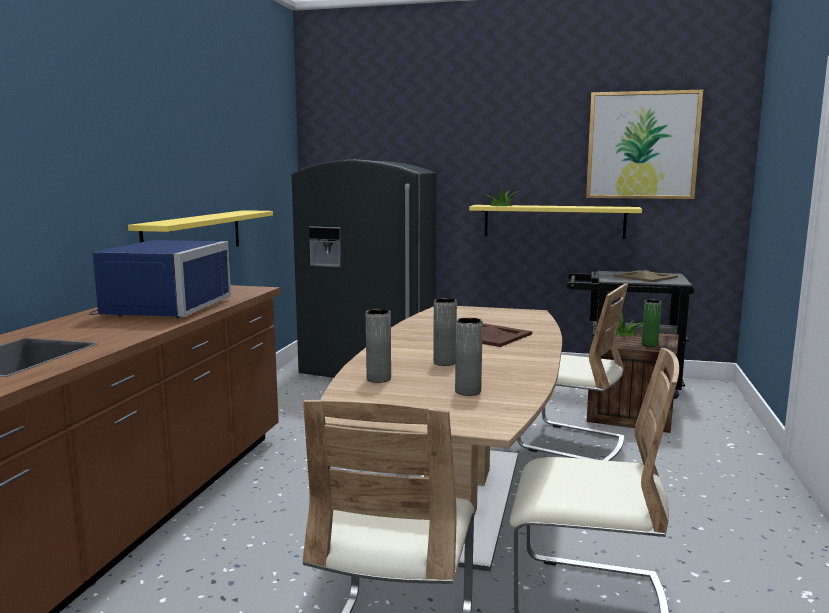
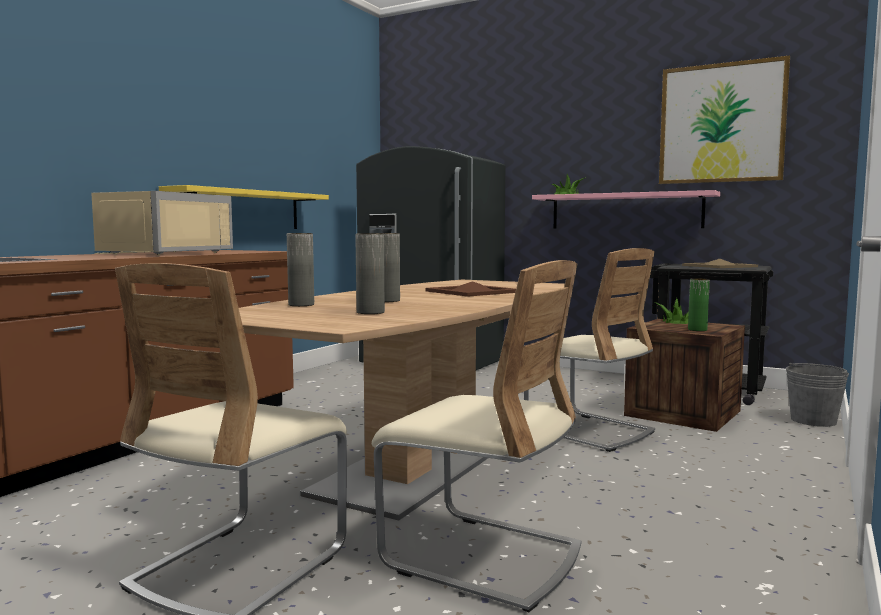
camera: 15 degrees right, 5 degrees down
blue microwave [89,240,231,318] -> beige microwave [91,191,233,256]
yellow shelf [469,205,642,239] -> pink shelf [532,190,720,228]
none -> grey bucket [786,363,849,427]

